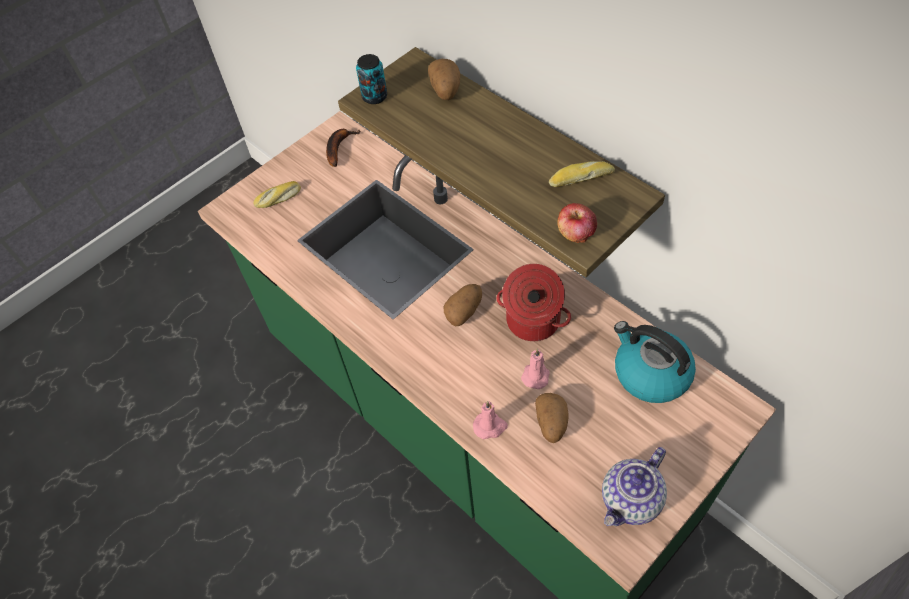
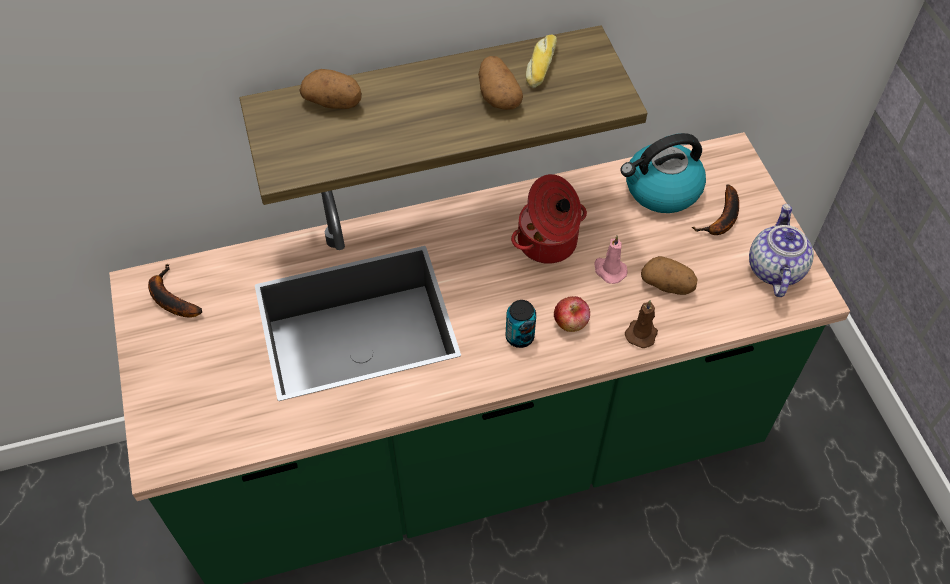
camera: 65 degrees left, 0 degrees up
bread [253,181,301,208] -> none
can [356,54,387,104] -> can moved to [506,300,536,348]
potato [444,284,482,326] -> potato moved to [478,56,523,110]
pink candle [473,401,508,439] -> brown candle [625,300,658,348]
apple [557,203,597,243] -> apple moved to [554,296,590,332]
teapot [602,447,667,526] -> teapot turned 150 degrees counterclockwise [749,204,814,297]
none -> banana [692,184,739,235]

